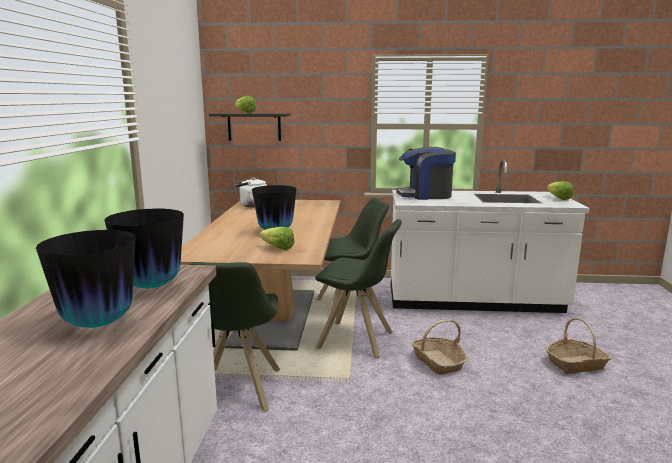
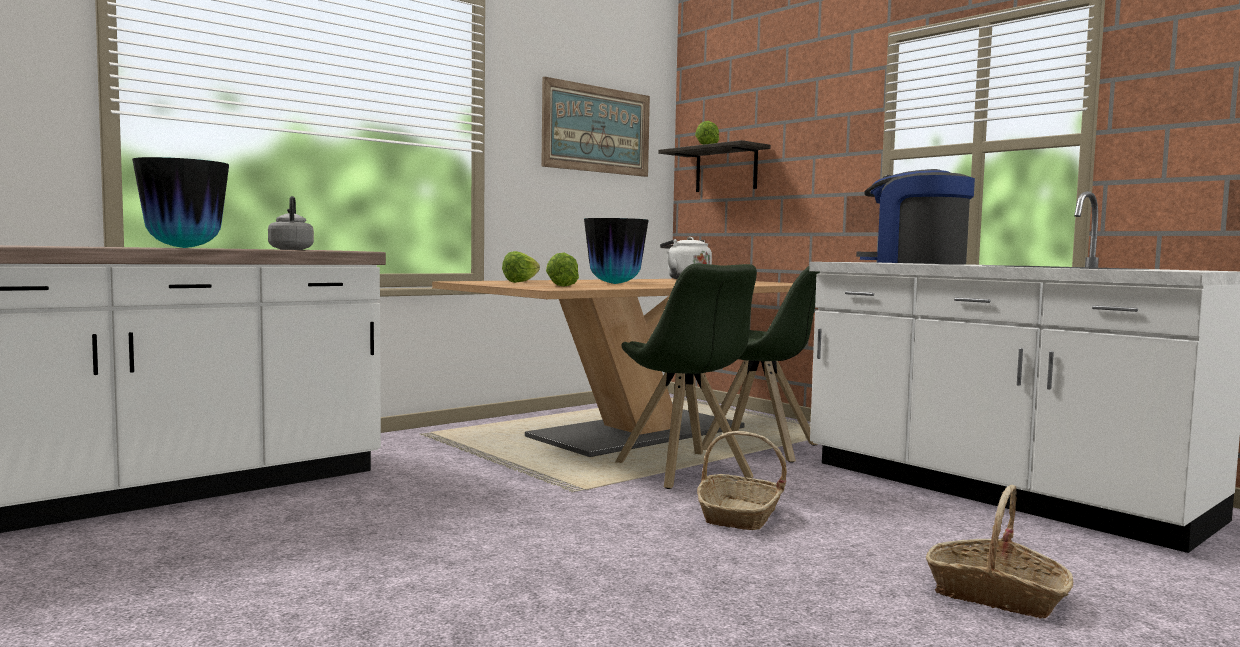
camera: 45 degrees right, 10 degrees down
vase [104,208,184,289] -> grey kettle [268,196,314,250]
green chair [189,262,280,412] -> none
lettuce [547,181,573,200] -> lettuce moved to [502,251,540,283]
none -> picture [541,77,650,177]

